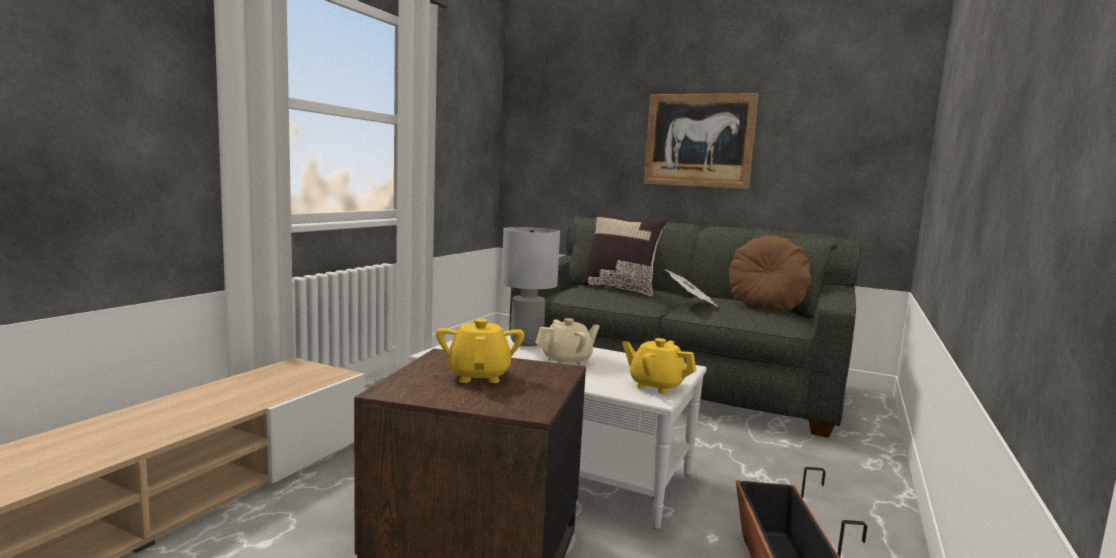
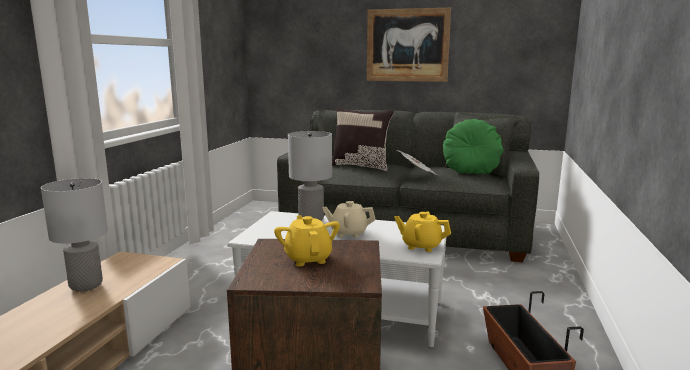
camera: 10 degrees left, 5 degrees up
beige teapot [535,318,600,365] -> beige teapot turned 135 degrees counterclockwise [323,201,375,238]
brown pillow [729,236,812,310] -> green pillow [443,119,503,174]
none -> grey table lamp [41,178,108,292]

